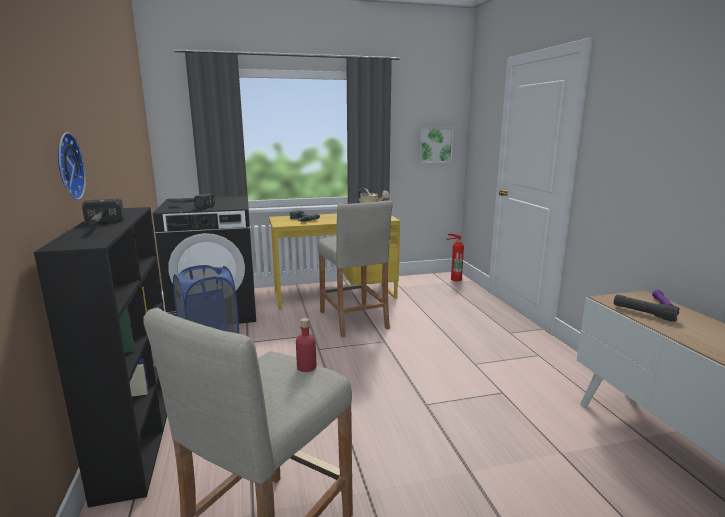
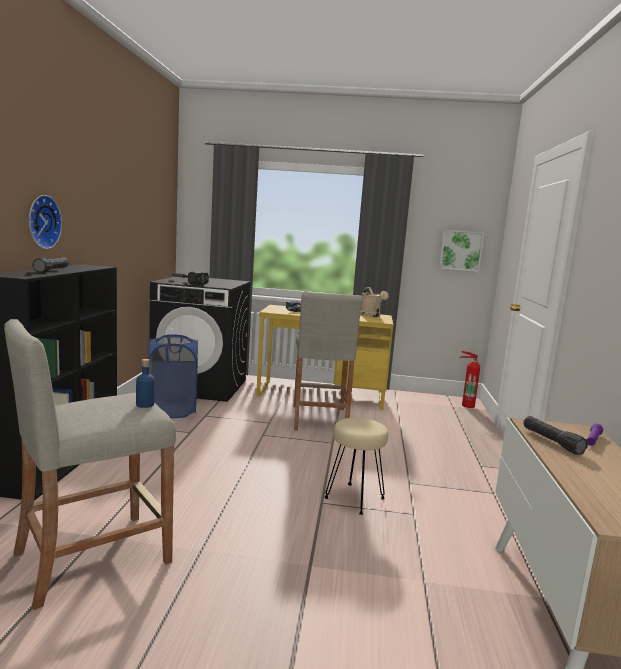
camera: 20 degrees right, 5 degrees down
hammer [82,199,124,226] -> black flashlight [32,257,69,273]
red bottle [296,318,316,372] -> blue bottle [136,359,155,408]
none -> beige stool [324,418,388,515]

